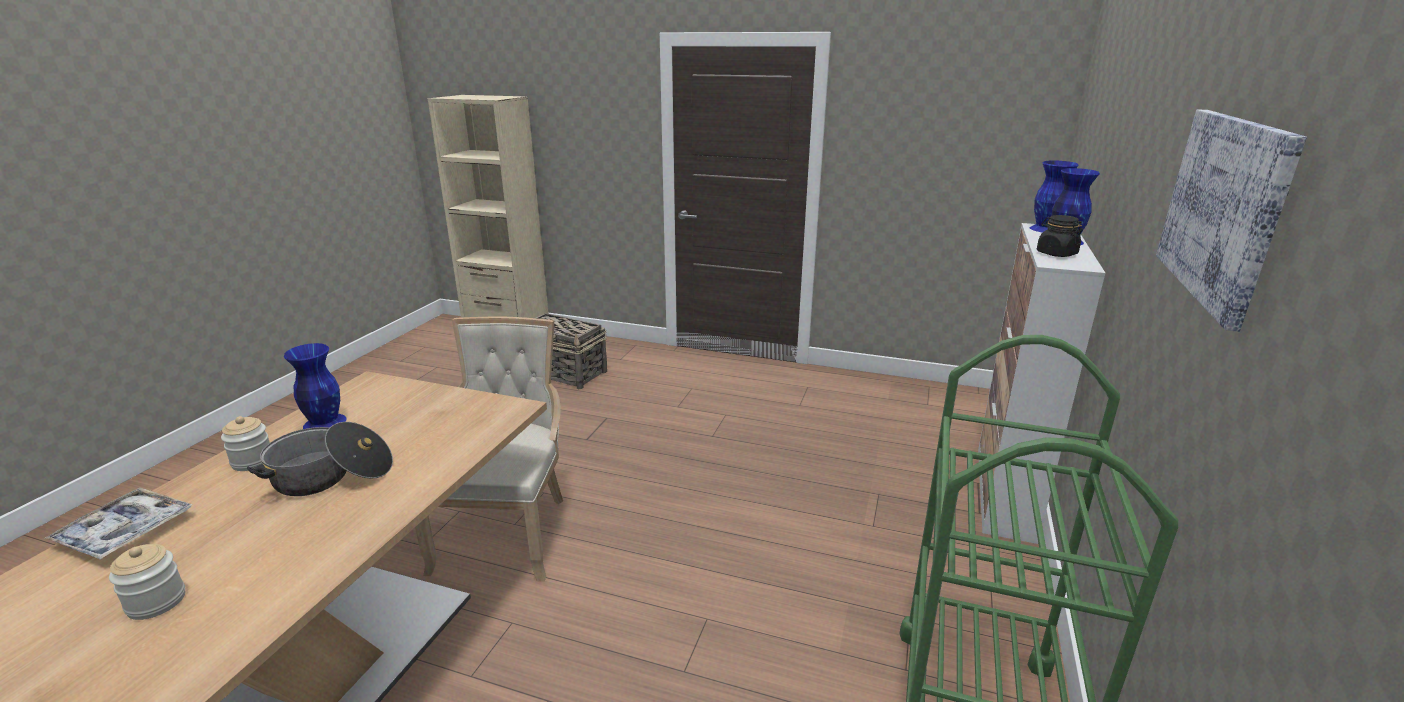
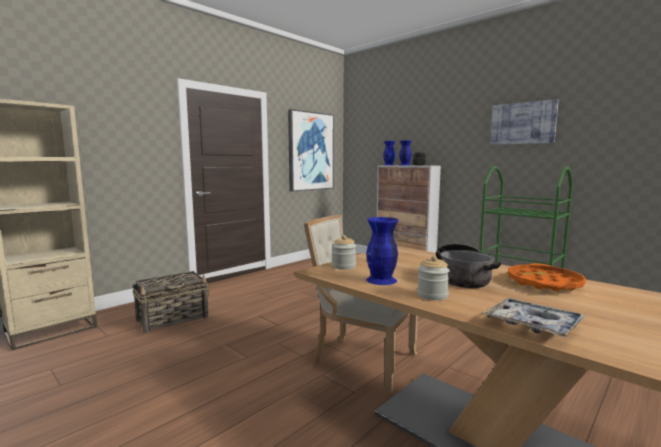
camera: 65 degrees left, 15 degrees down
jar [109,544,185,620] -> jar moved to [332,235,356,270]
none -> picture [288,109,334,192]
none -> orange tray [508,263,586,291]

